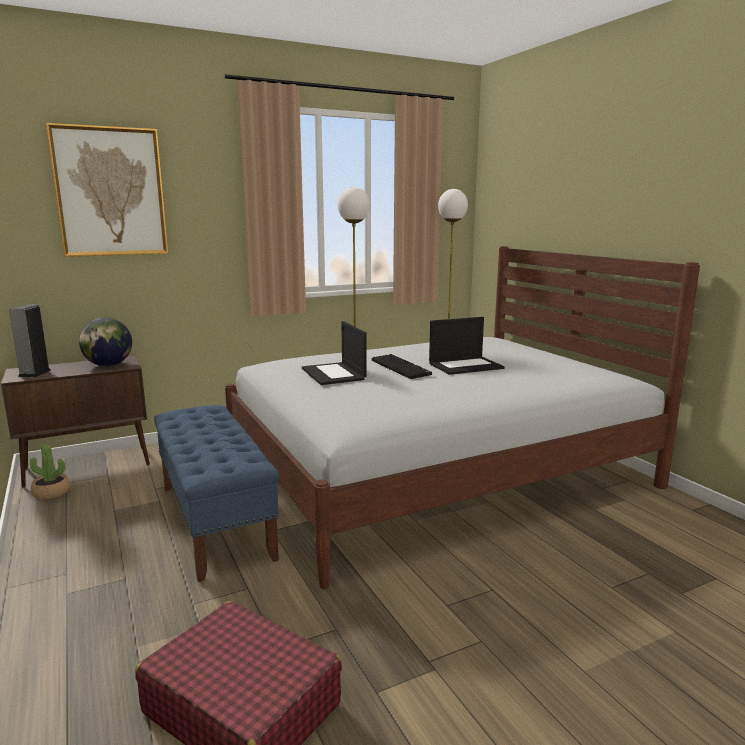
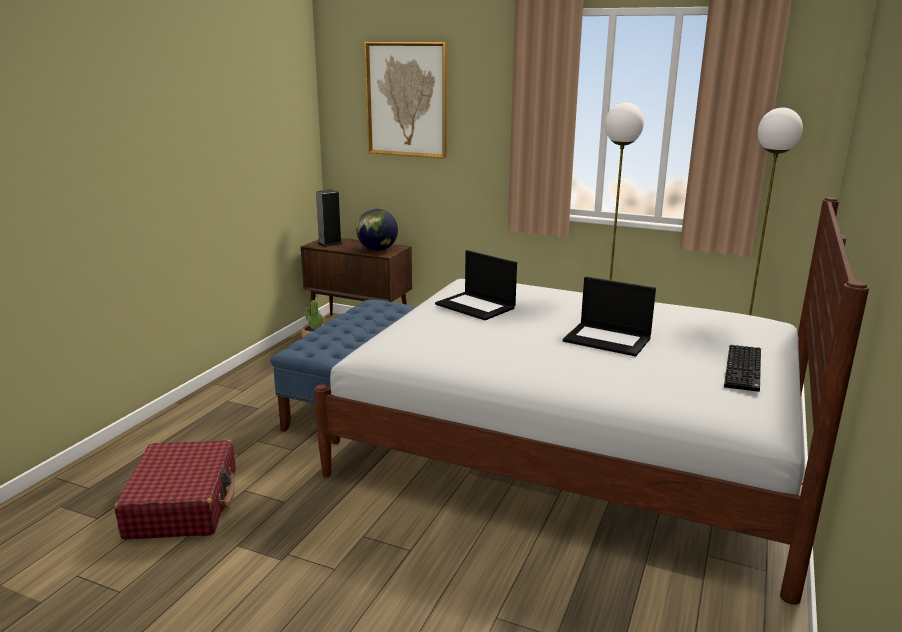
camera: 50 degrees right, 5 degrees up
laptop [302,321,367,385] -> laptop turned 75 degrees counterclockwise [435,250,517,320]
keyboard [372,354,432,379] -> keyboard moved to [724,345,761,392]

